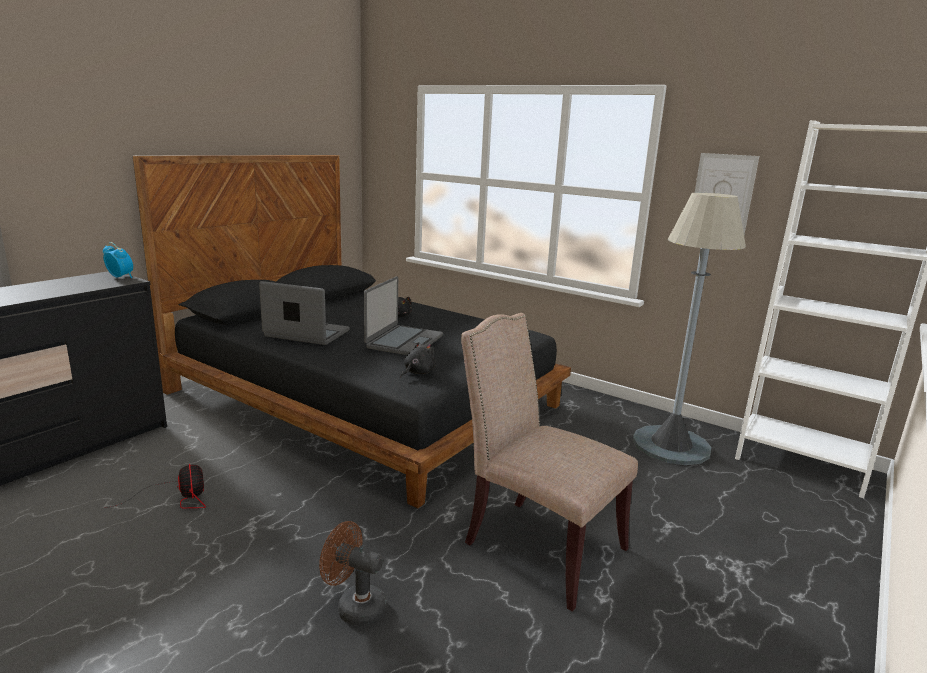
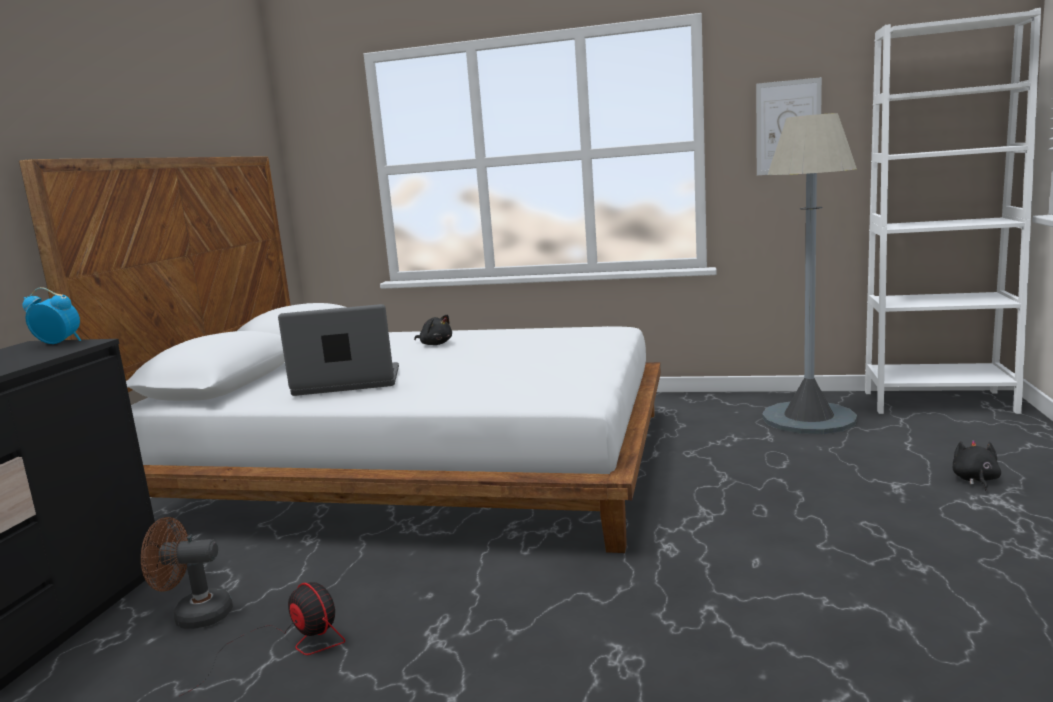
camera: 20 degrees left, 5 degrees down
black bed [133,155,571,509] -> white bed [19,156,661,553]
brown fan [319,521,386,626] -> brown fan moved to [141,517,233,629]
laptop [364,276,443,355] -> none
black plush toy [400,342,436,377] -> black plush toy moved to [952,440,1001,491]
beige chair [461,313,638,612] -> none

